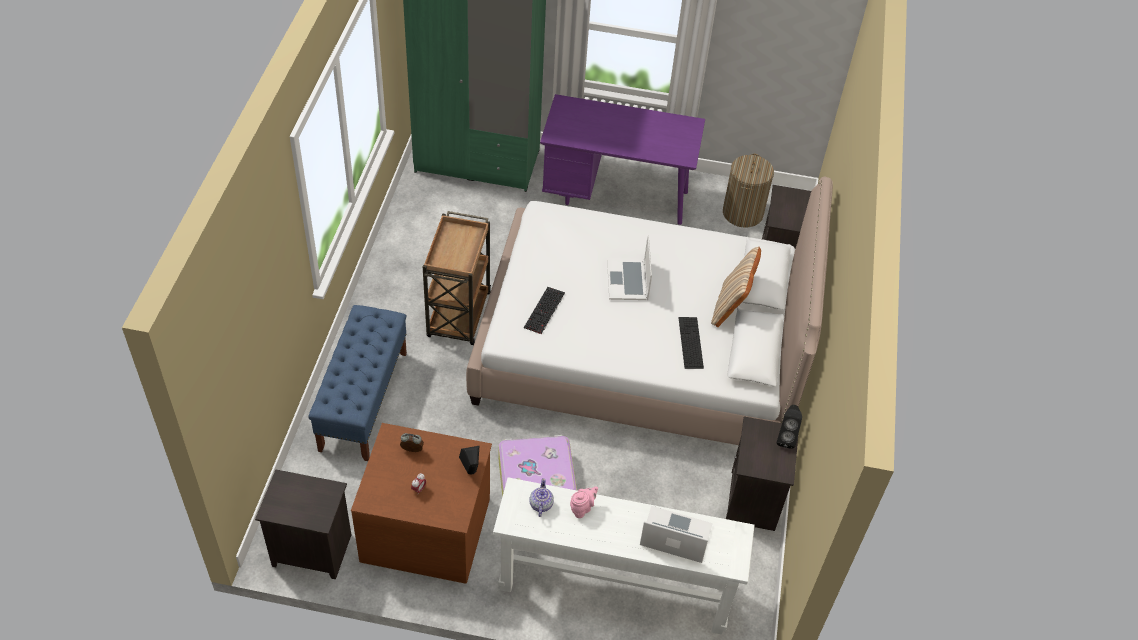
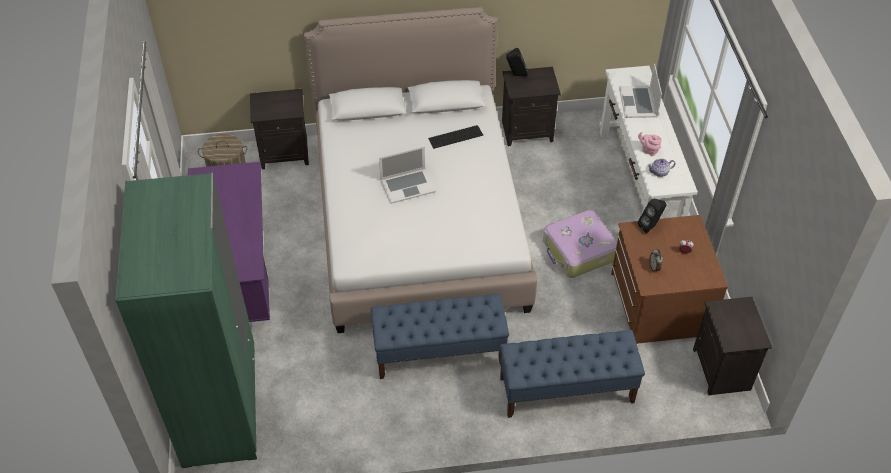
camera: 105 degrees left, 0 degrees up
brown cart [423,211,491,345] -> blue bench [371,294,509,379]
keyboard [524,287,565,334] -> none
beige pillow [711,247,761,327] -> none

